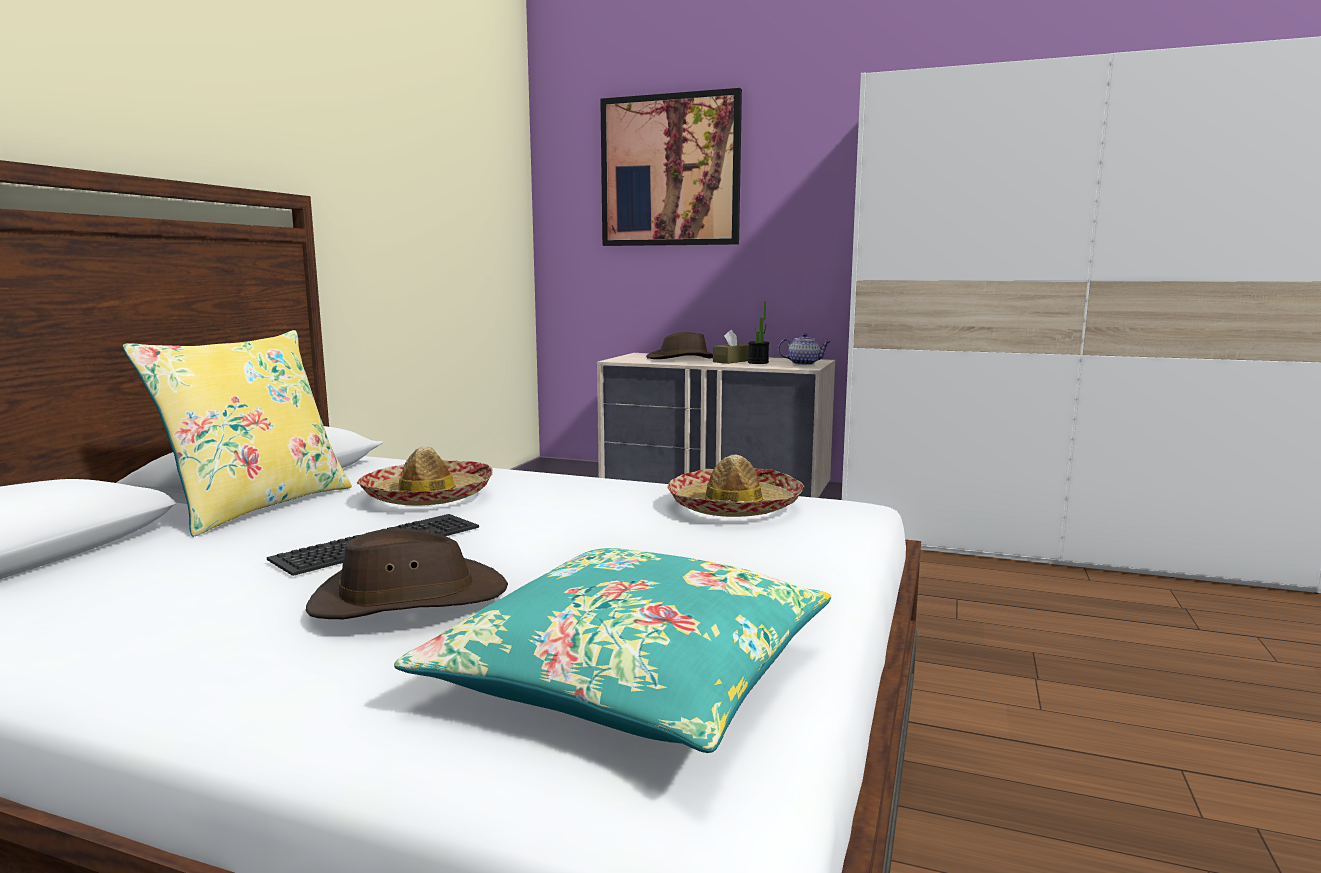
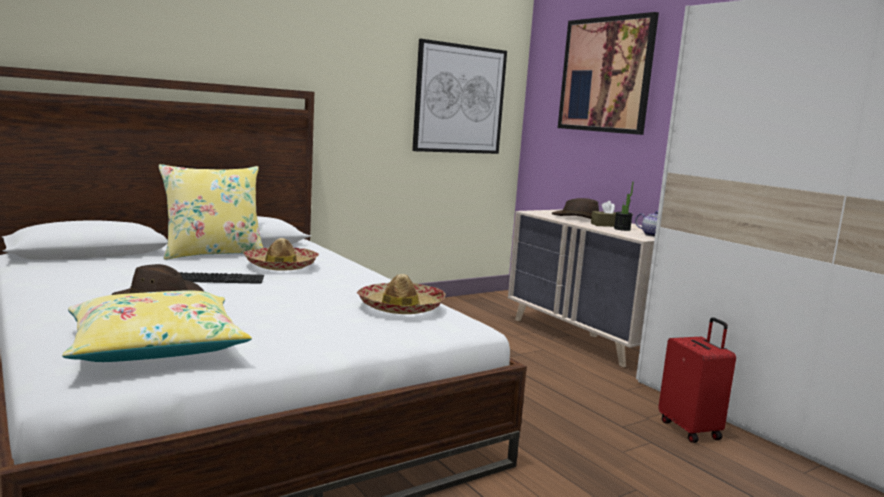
camera: 35 degrees right, 0 degrees up
turquoise pillow [394,548,831,753] -> yellow pillow [62,290,252,362]
none -> picture [412,39,507,154]
none -> red suitcase [658,317,736,443]

